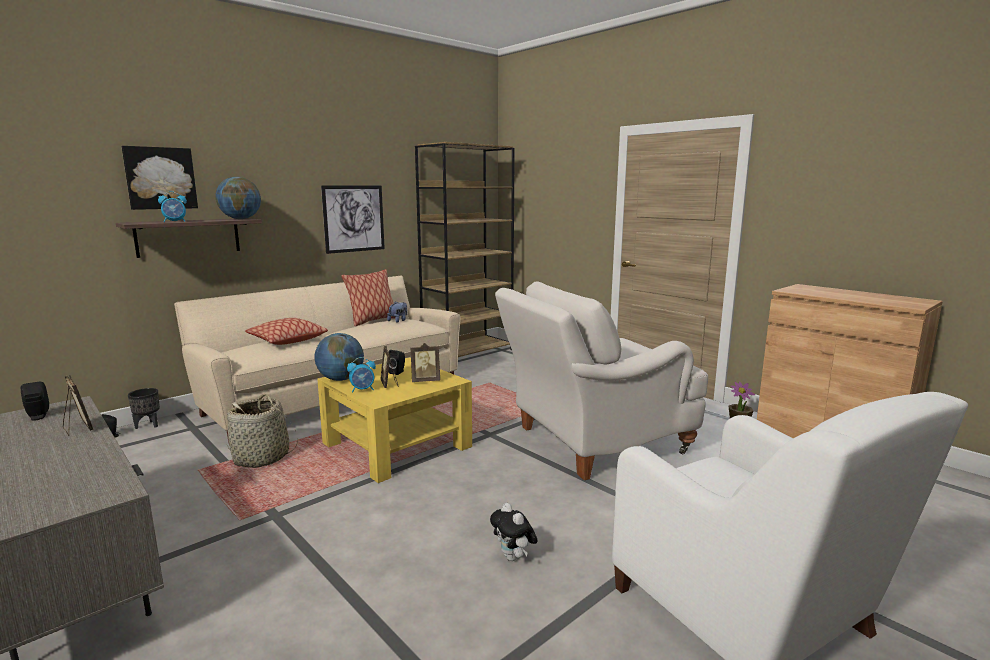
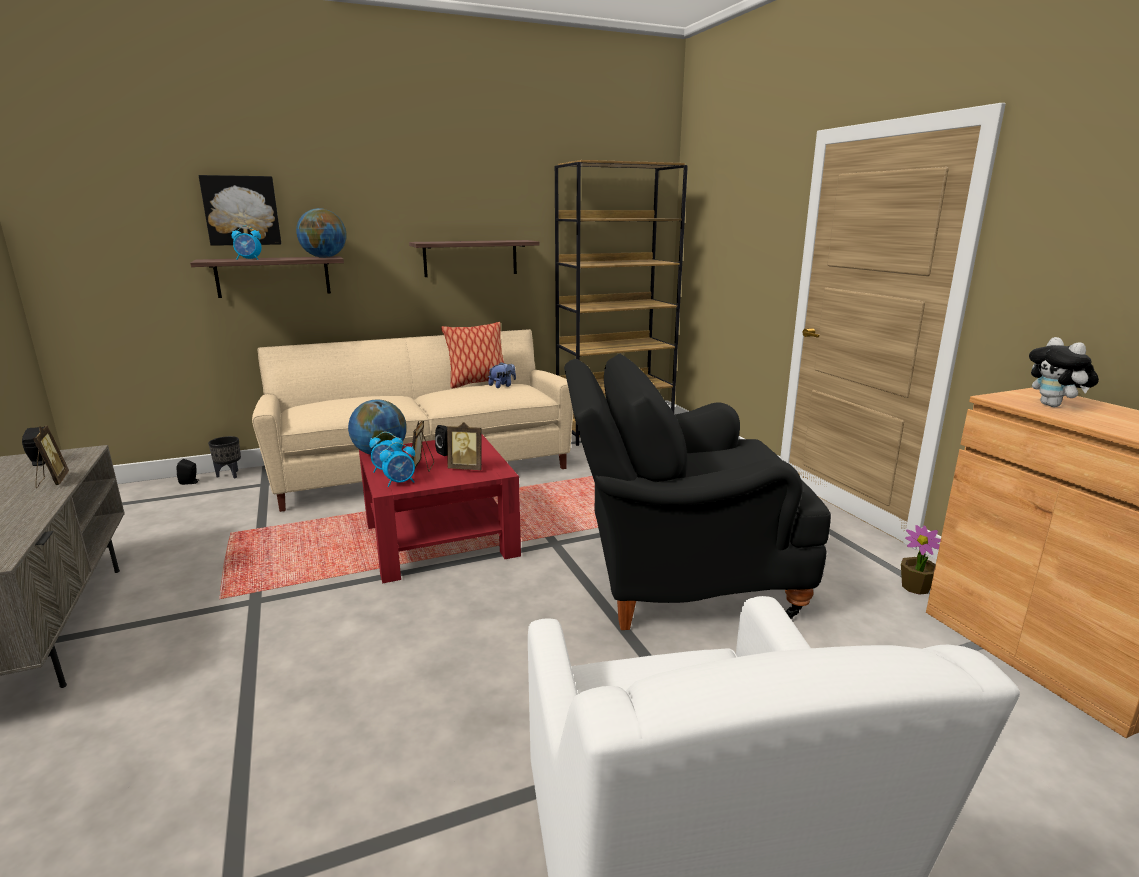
camera: 20 degrees right, 5 degrees up
basket [226,394,298,468] -> none
pillow [245,318,328,345] -> none
yellow coffee table [317,357,472,483] -> red coffee table [359,434,521,583]
picture [321,185,385,254] -> shelf [409,240,539,277]
plush toy [490,503,538,561] -> plush toy moved to [1029,337,1099,407]
white armchair [495,281,708,480] -> black armchair [564,354,831,630]
none -> alarm clock [380,442,415,487]

